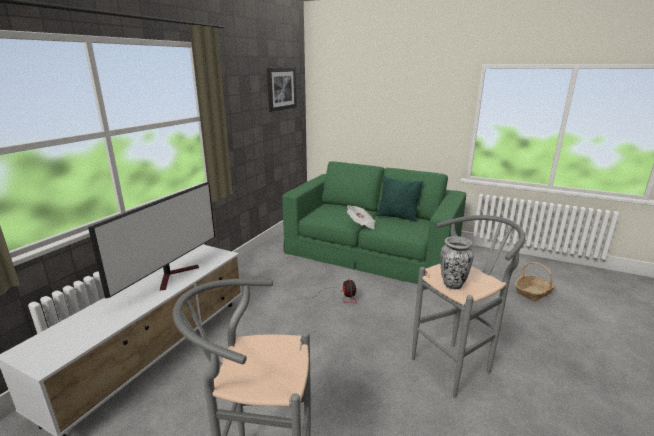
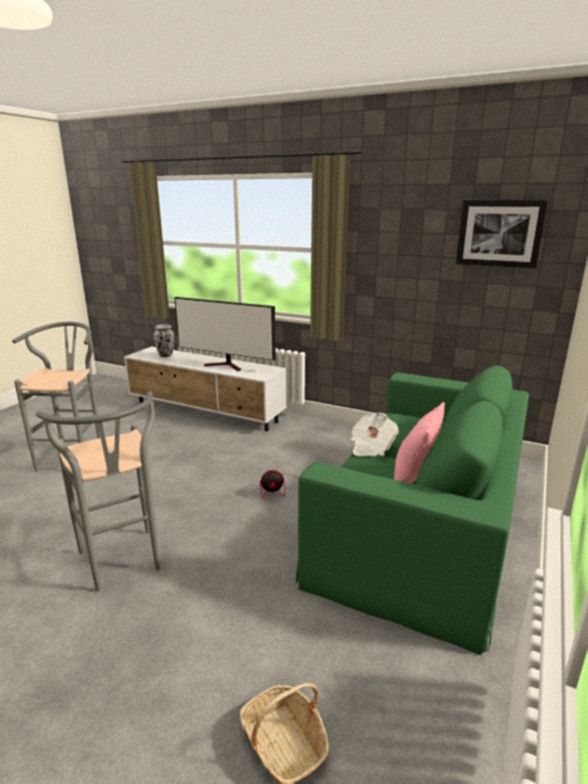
camera: 90 degrees right, 0 degrees up
green pillow [377,176,423,222] -> pink pillow [394,402,445,484]
vase [440,236,474,289] -> vase moved to [154,324,174,357]

